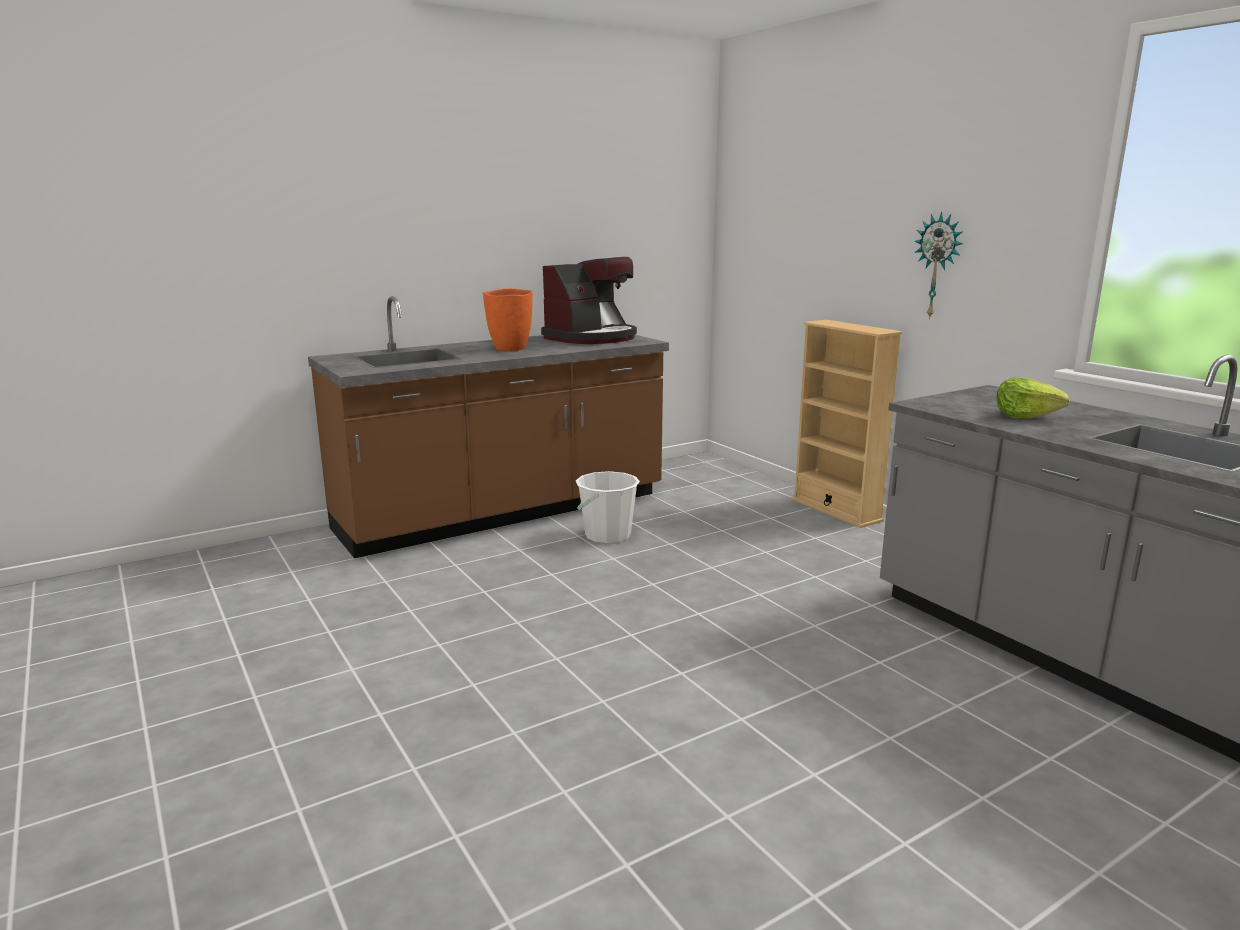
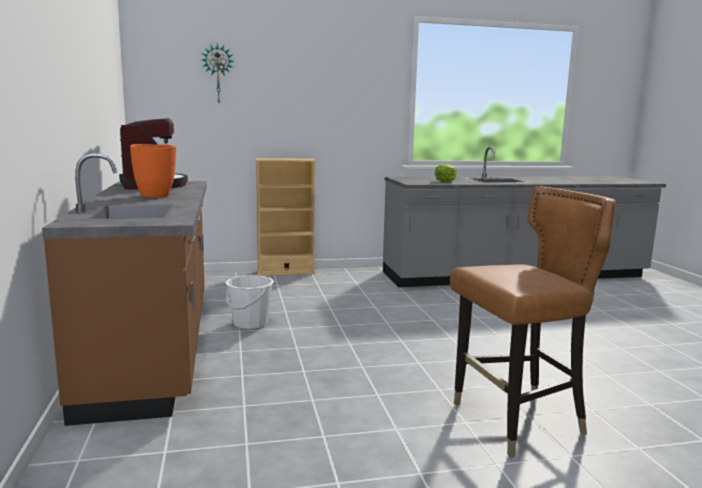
camera: 70 degrees left, 5 degrees down
wall clock [914,212,963,319] -> wall clock moved to [202,43,234,103]
none -> brown chair [450,186,616,457]

